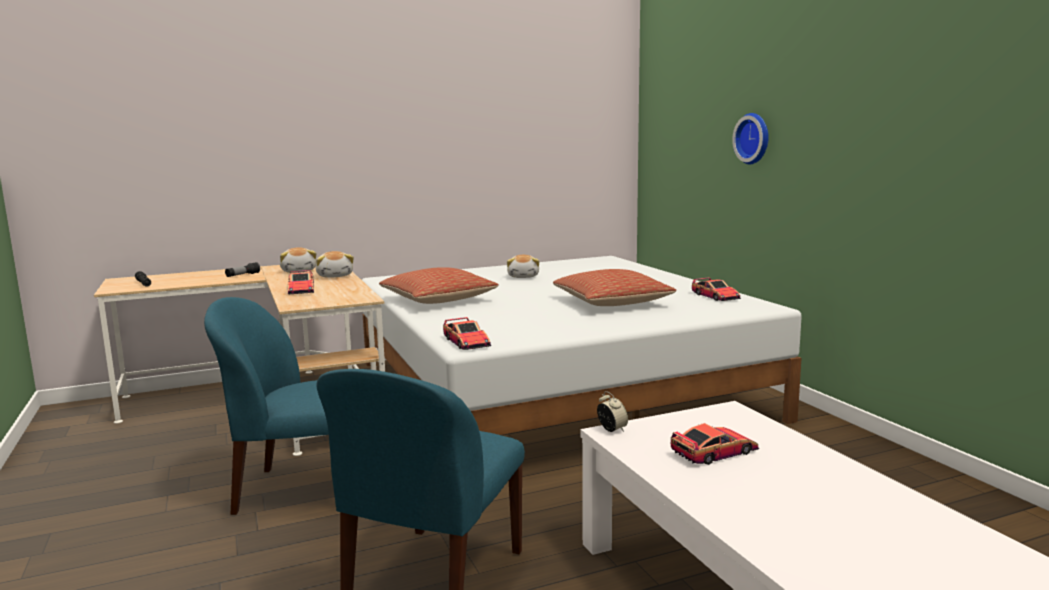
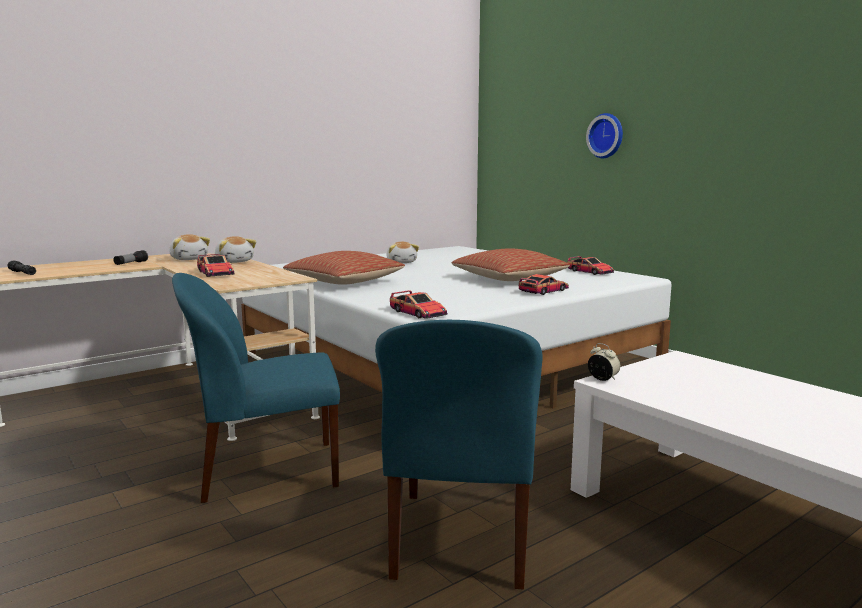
camera: 15 degrees left, 0 degrees up
toy car [671,423,759,465] -> toy car moved to [519,274,569,295]

